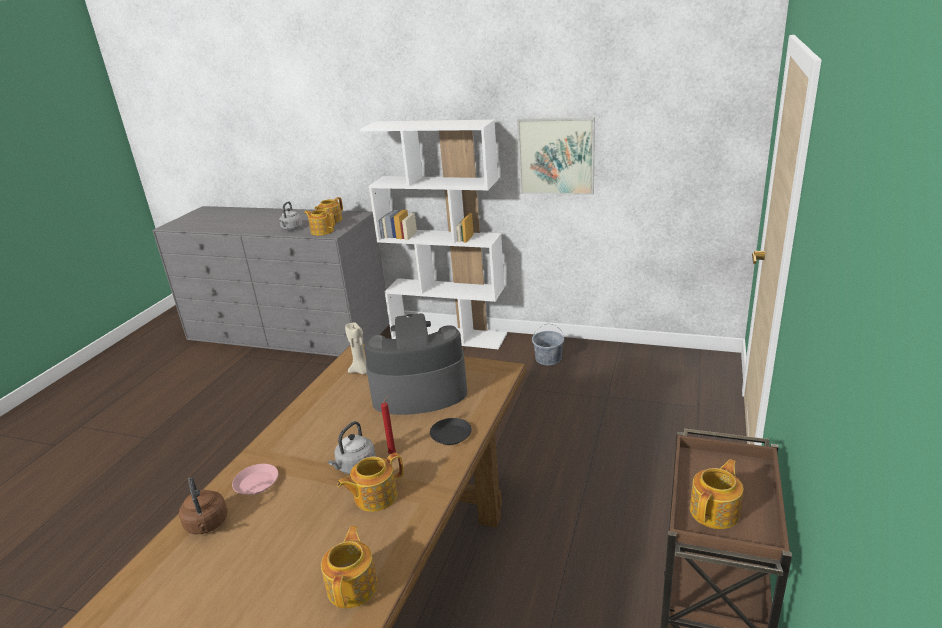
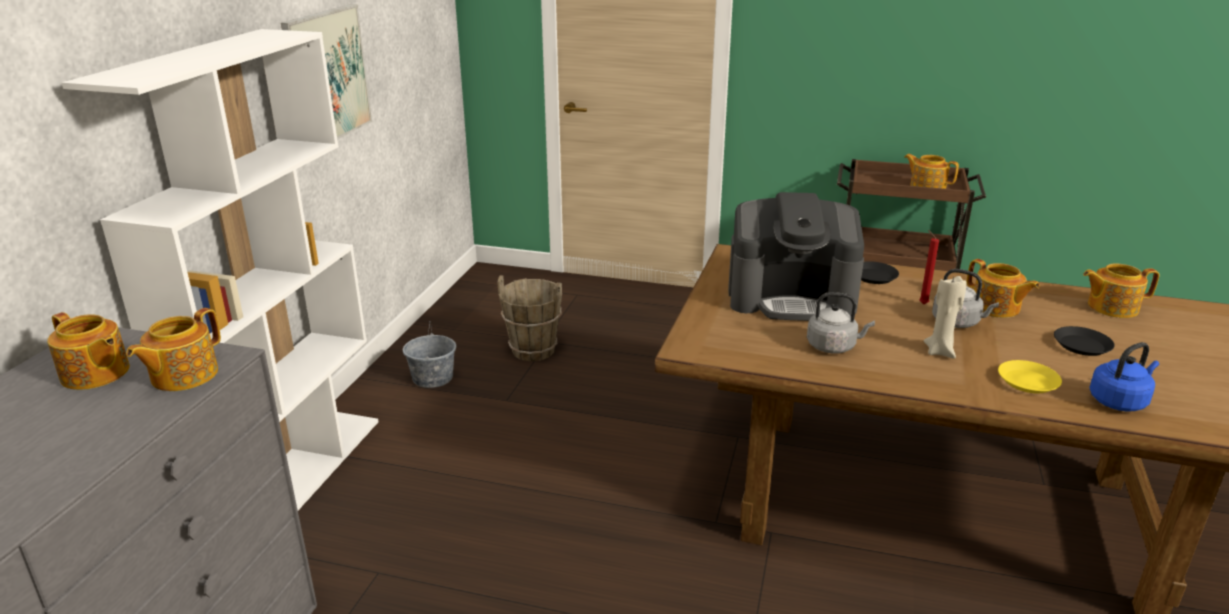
camera: 95 degrees left, 0 degrees up
brown kettle [179,477,227,534] -> blue kettle [1089,342,1159,411]
pink plate [232,464,278,495] -> yellow plate [998,360,1062,393]
grey kettle [279,201,303,230] -> grey kettle moved to [807,292,875,353]
beige candle [345,322,367,374] -> beige candle moved to [924,276,966,359]
coffee machine [364,313,467,415] -> coffee machine turned 75 degrees counterclockwise [728,192,864,321]
none -> brown bucket [498,275,562,361]
none -> black plate [1054,326,1115,356]

